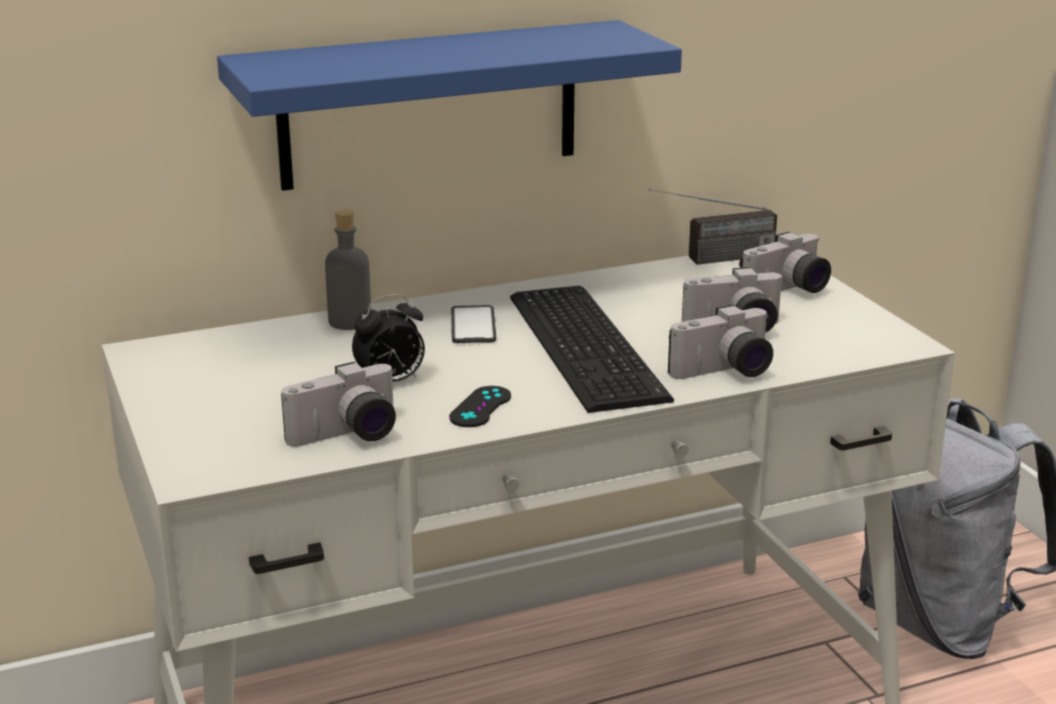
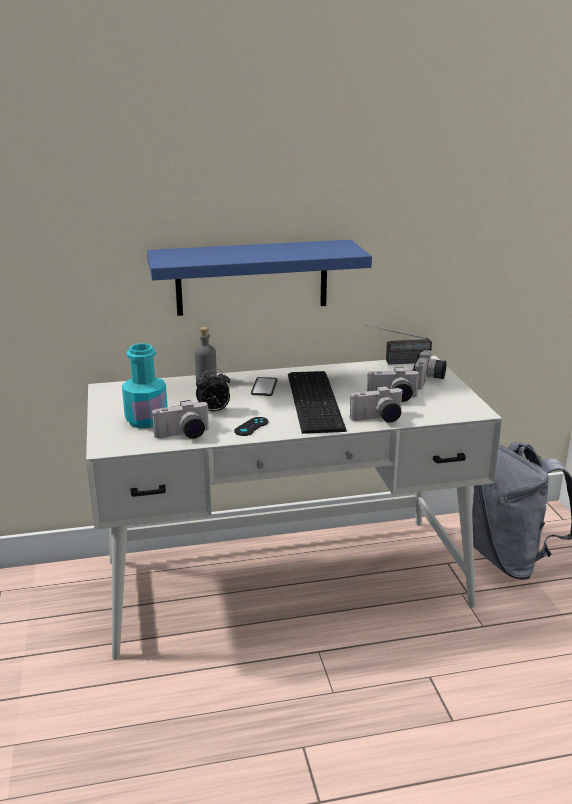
camera: 10 degrees right, 0 degrees up
camera [739,232,831,293] -> camera turned 45 degrees counterclockwise [412,350,446,390]
none -> turquoise bottle [122,344,167,428]

